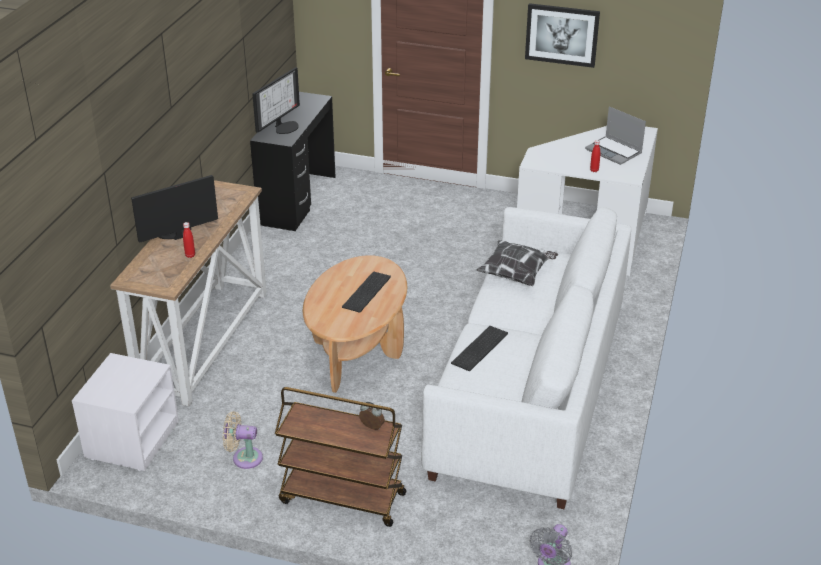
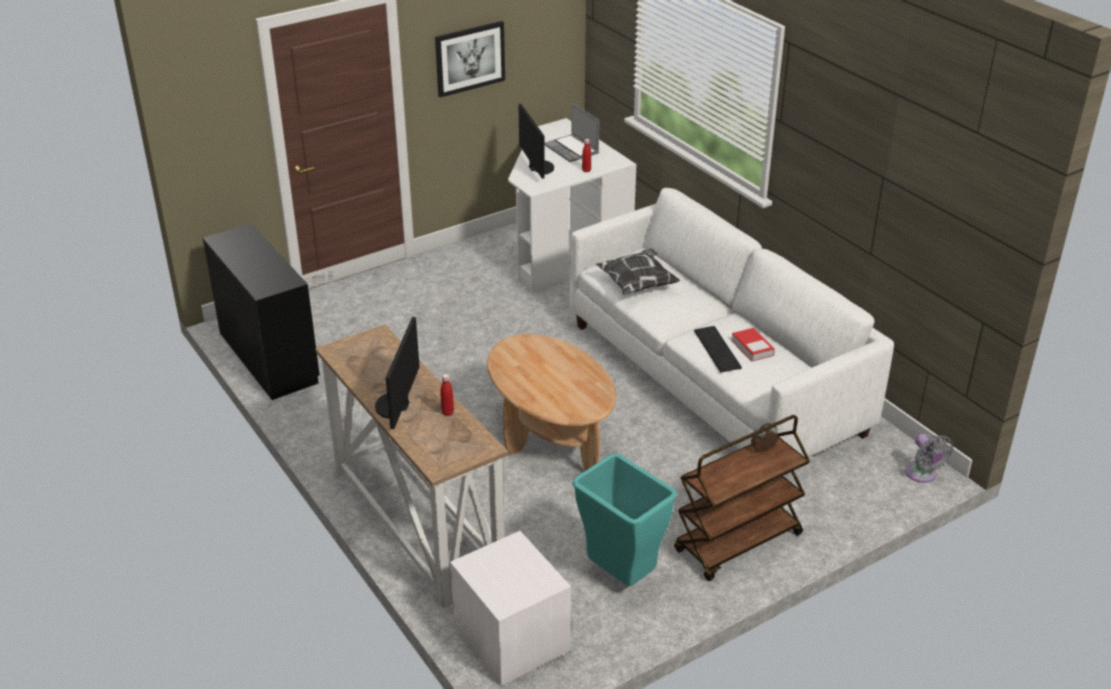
camera: 50 degrees left, 0 degrees up
beige fan [223,411,263,469] -> turquoise trash can [572,453,677,586]
monitor [252,67,300,134] -> monitor moved to [518,104,554,179]
keyboard [342,272,391,313] -> none
laptop [585,106,646,165] -> laptop turned 60 degrees clockwise [544,103,599,162]
none -> book [731,328,775,362]

